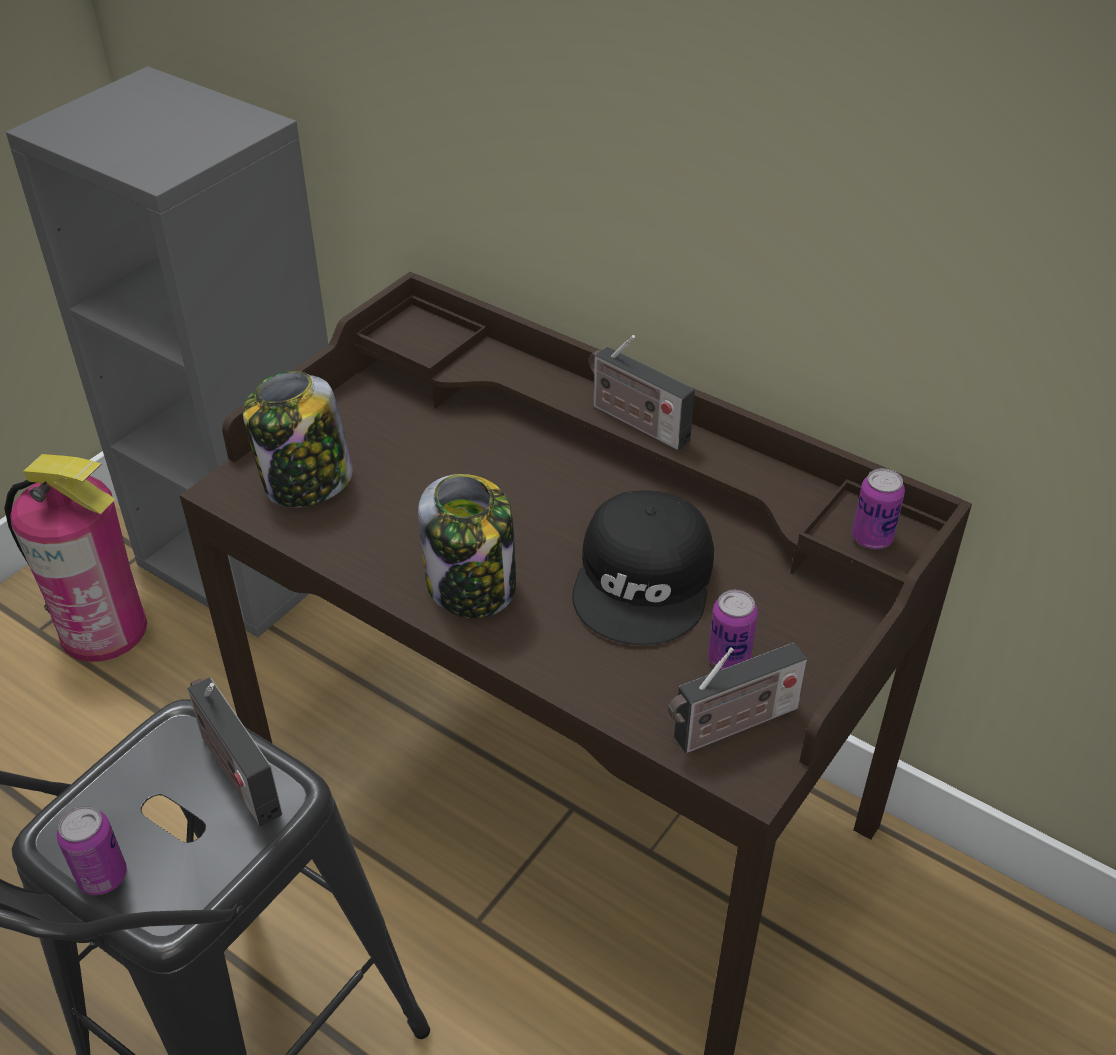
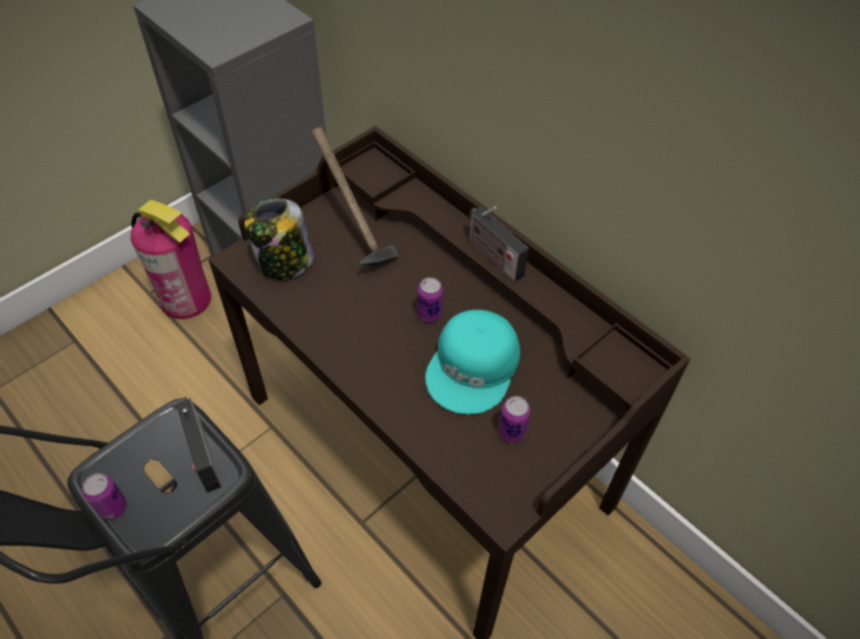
camera: 10 degrees right, 10 degrees up
jar [418,474,516,618] -> none
black cap [572,490,714,645] -> turquoise cap [425,310,520,414]
radio [668,642,807,753] -> none
can [852,468,905,549] -> can moved to [418,277,443,322]
none -> hammer [311,127,398,266]

